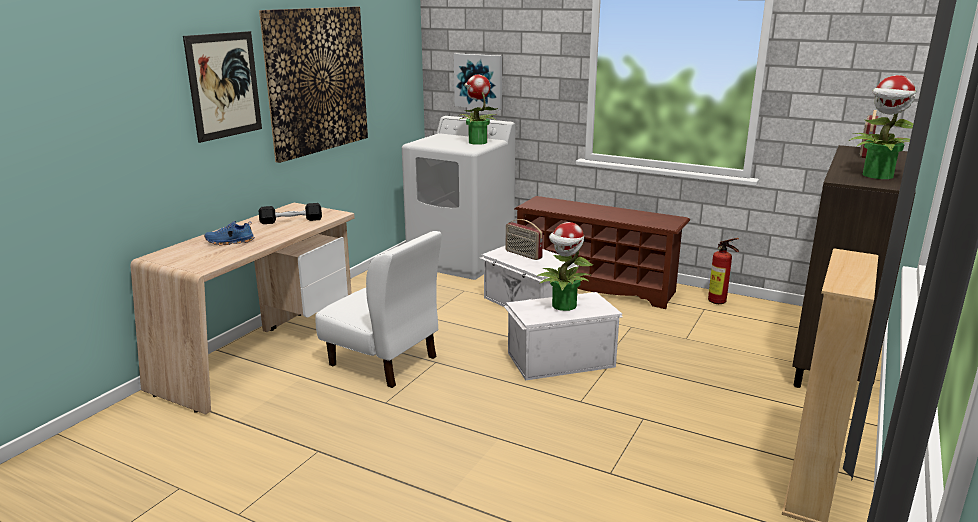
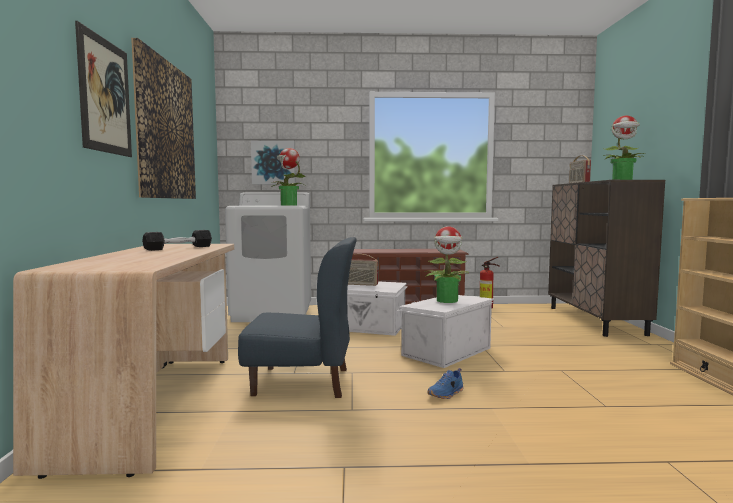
camera: 30 degrees left, 15 degrees down
blue shoe [204,221,255,246] -> blue shoe moved to [427,368,464,399]
white chair [316,231,442,388] -> blue chair [238,237,357,398]

